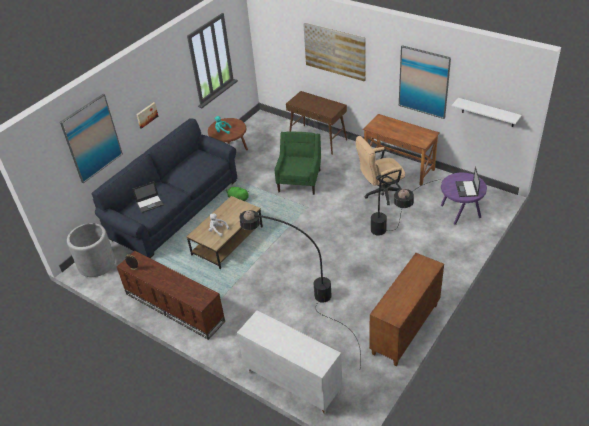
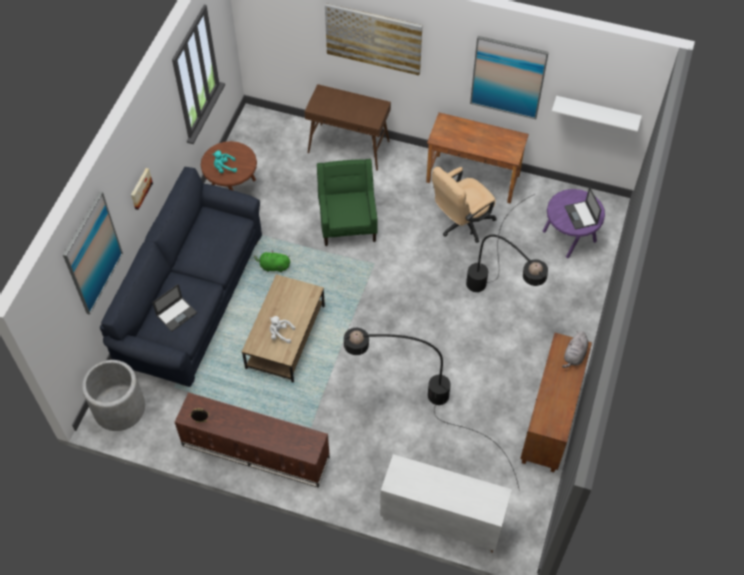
camera: 20 degrees left, 15 degrees up
none -> grey plush toy [562,331,588,368]

